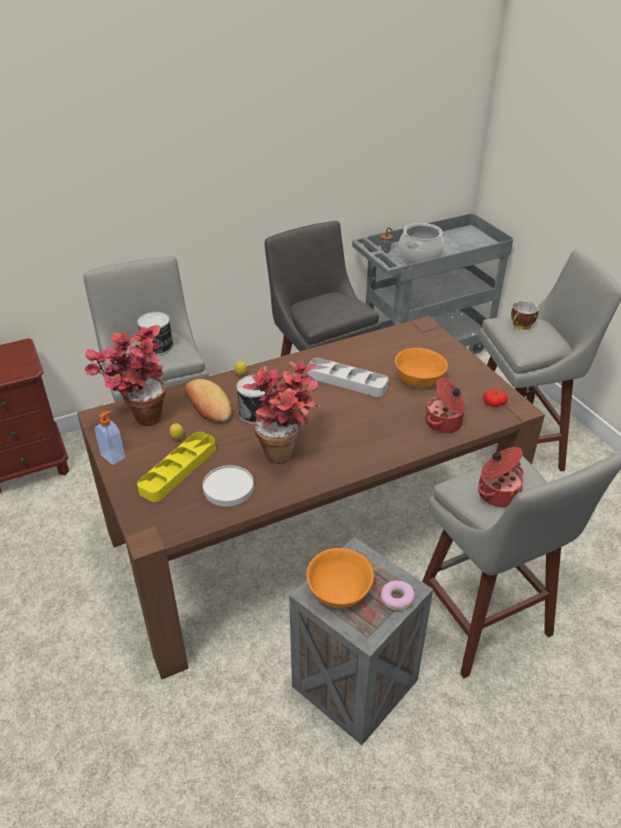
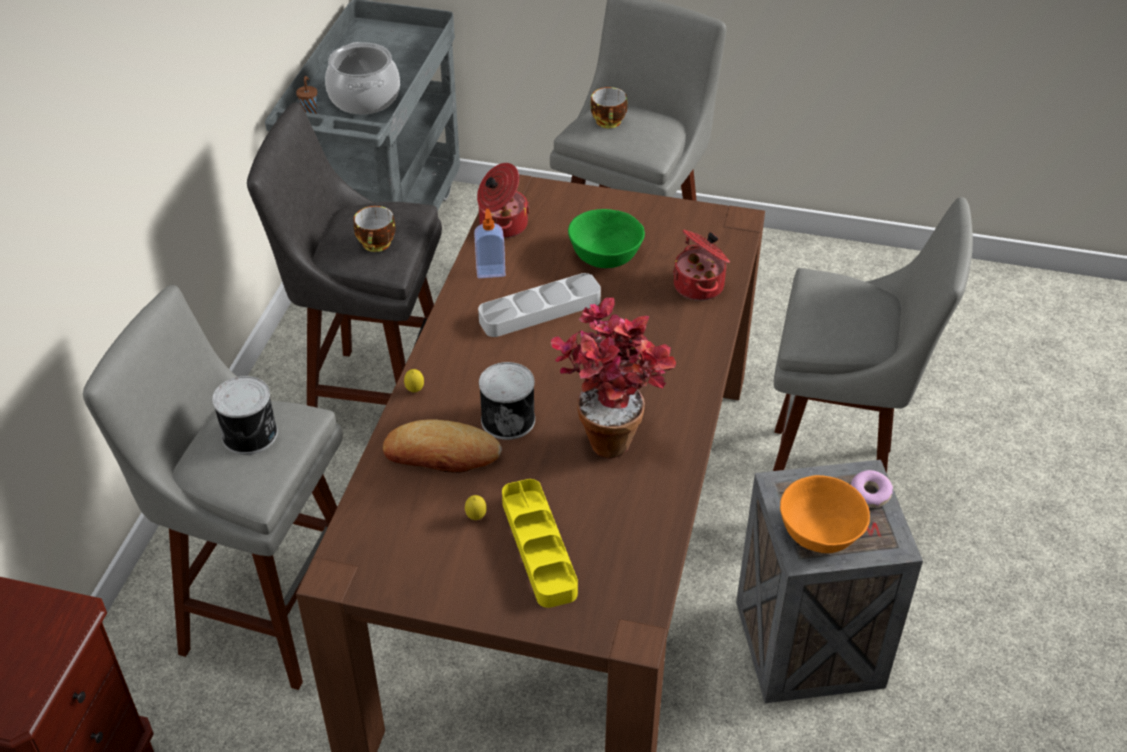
camera: 50 degrees left, 5 degrees up
potted plant [84,325,166,426] -> none
soap dispenser [95,411,125,465] -> soap dispenser moved to [474,209,505,278]
white plate [203,465,254,507] -> none
orange bowl [395,348,448,388] -> green bowl [568,209,645,268]
cooking pot [478,447,524,507] -> cooking pot moved to [477,163,530,238]
tomato [483,389,508,407] -> none
none -> cup [354,206,396,252]

